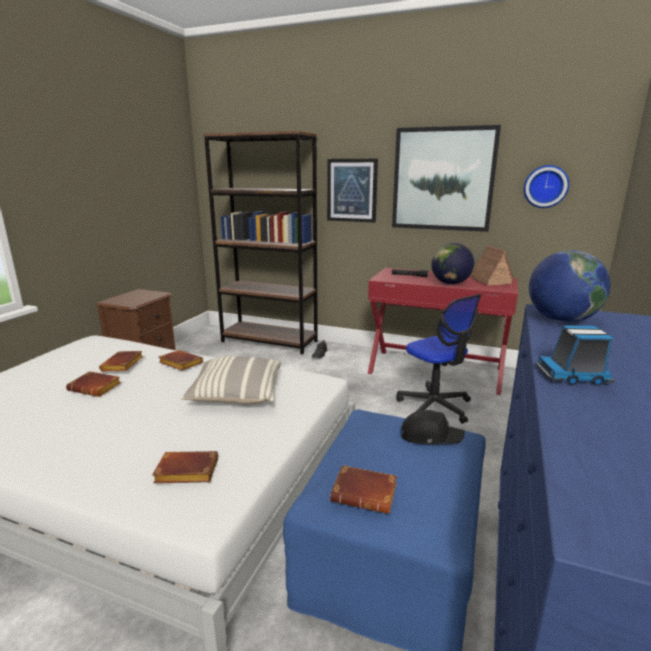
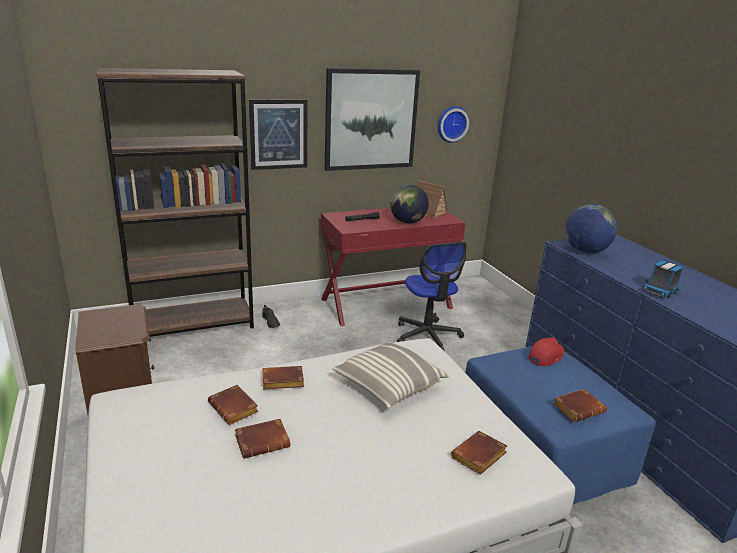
camera: 45 degrees left, 5 degrees up
office chair [396,294,482,424] -> office chair turned 60 degrees clockwise [397,242,467,352]
black cap [401,410,465,444] -> red cap [528,337,564,366]

